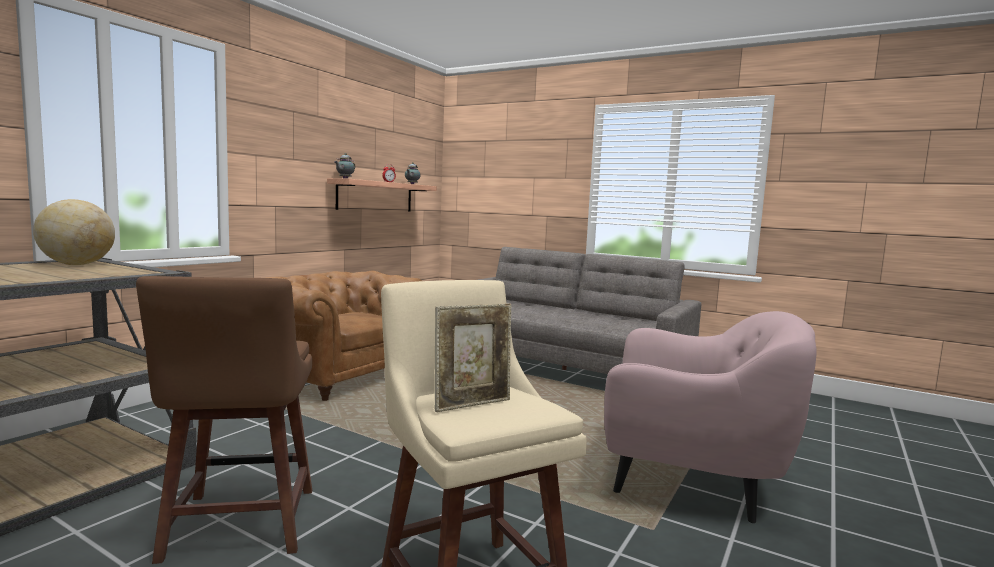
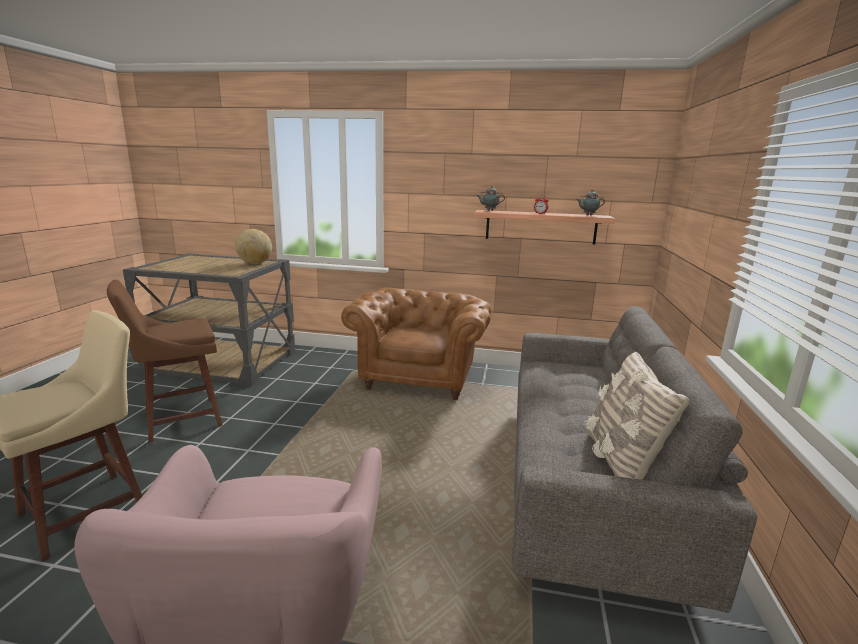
camera: 70 degrees right, 10 degrees up
picture frame [435,304,511,412] -> none
none -> beige pillow [584,352,689,480]

